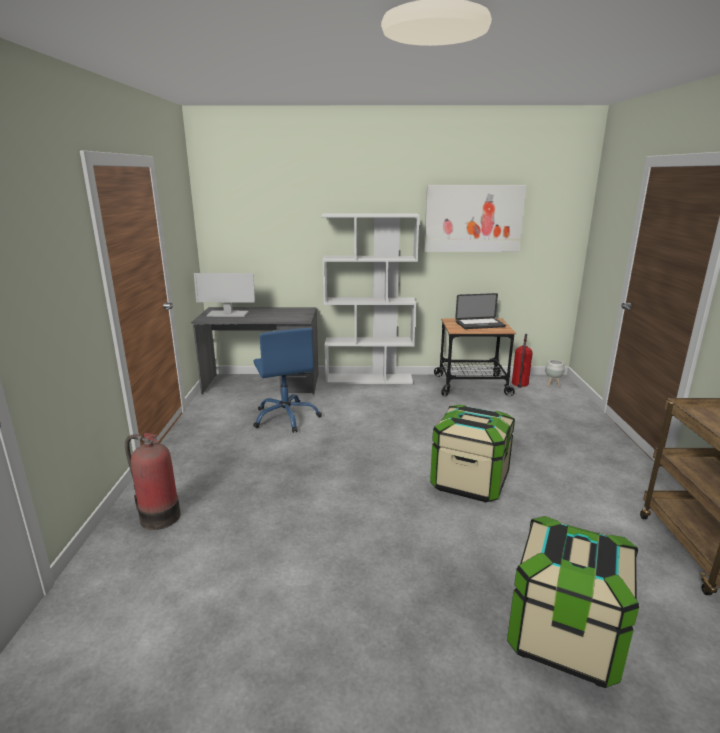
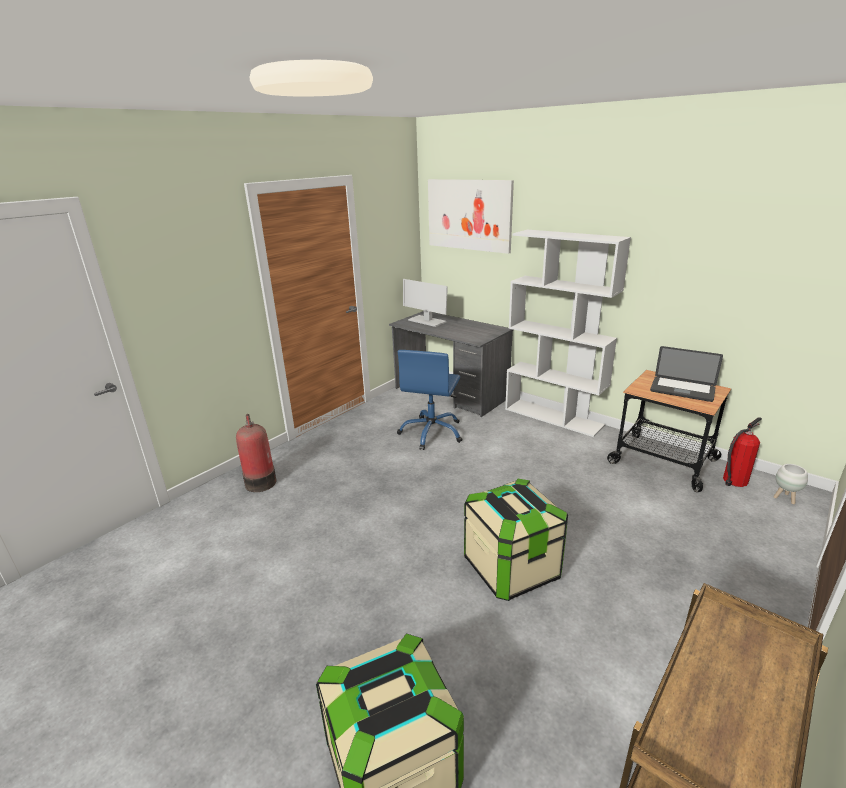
camera: 40 degrees right, 5 degrees up
picture [424,185,526,252] -> picture moved to [428,179,514,254]

